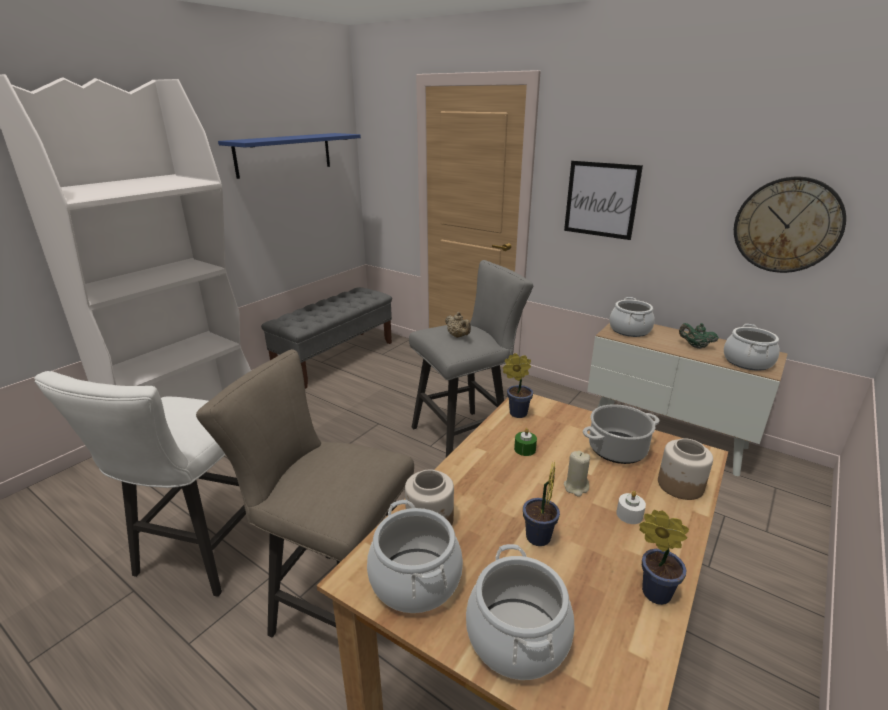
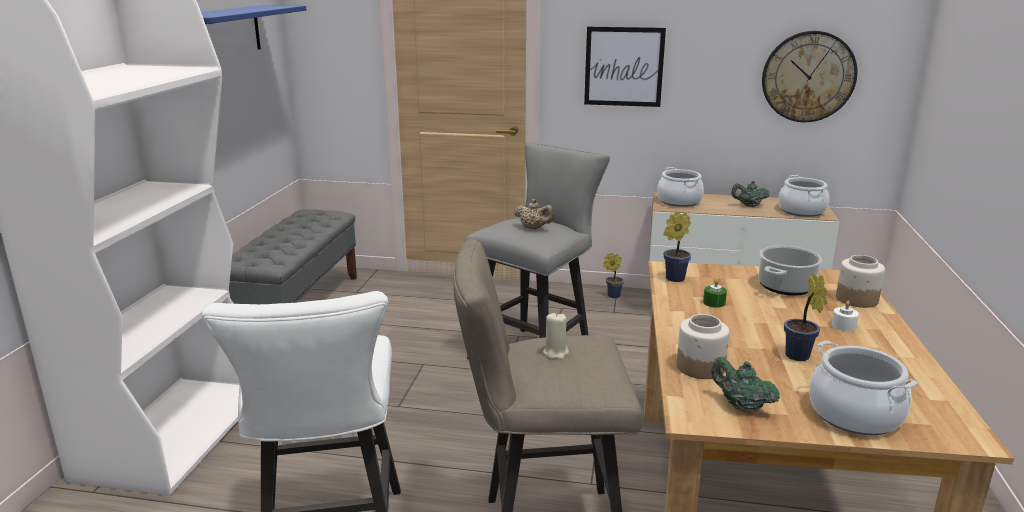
camera: 25 degrees left, 5 degrees down
cooking pot [367,500,463,613] -> green teapot [711,357,780,412]
beige candle [564,451,590,497] -> beige candle moved to [543,312,569,360]
potted plant [639,510,689,605] -> potted plant moved to [603,253,624,298]

